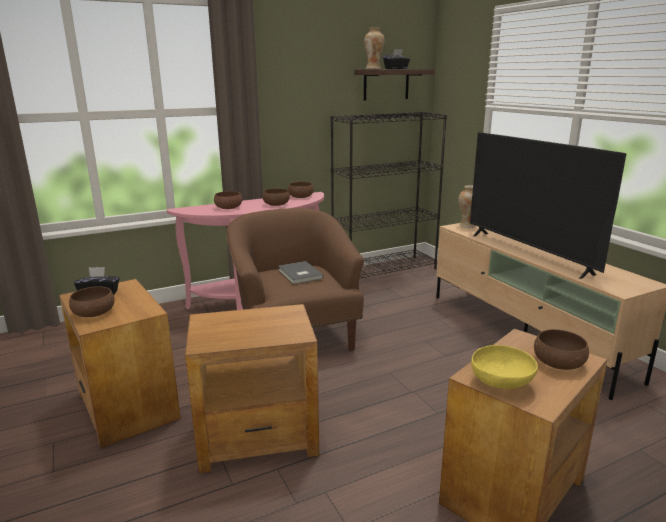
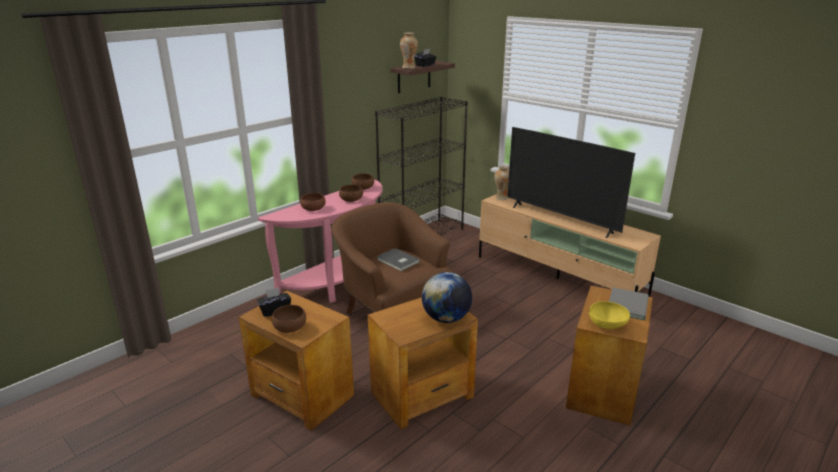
camera: 20 degrees left, 5 degrees up
brown bowl [534,329,589,370] -> grey book [609,287,649,320]
none -> globe [422,272,472,323]

